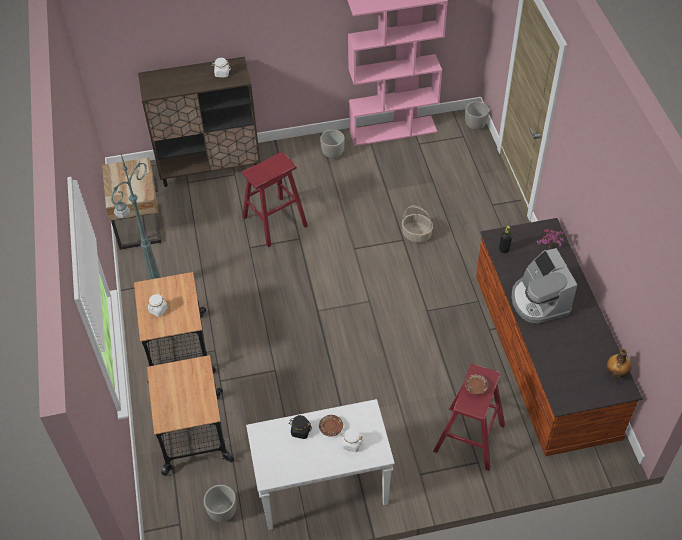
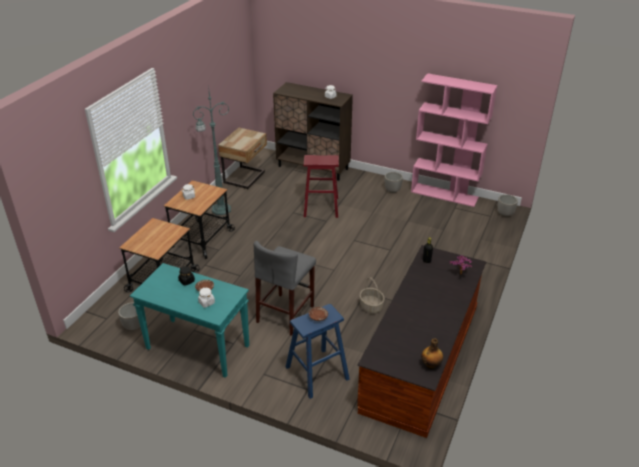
camera: 35 degrees right, 15 degrees down
white console table [246,399,395,530] -> turquoise console table [130,263,249,378]
basket [401,206,433,243] -> basket moved to [359,277,385,313]
red stool [433,364,505,471] -> blue stool [285,304,350,399]
coffee machine [511,248,578,323] -> none
none -> grey stool [254,241,316,336]

